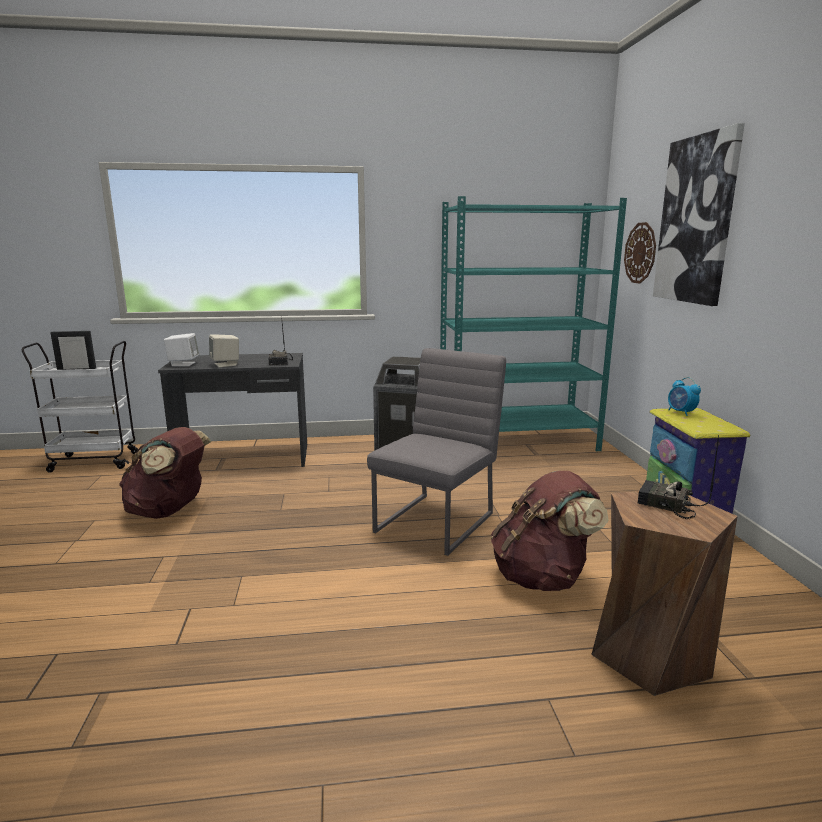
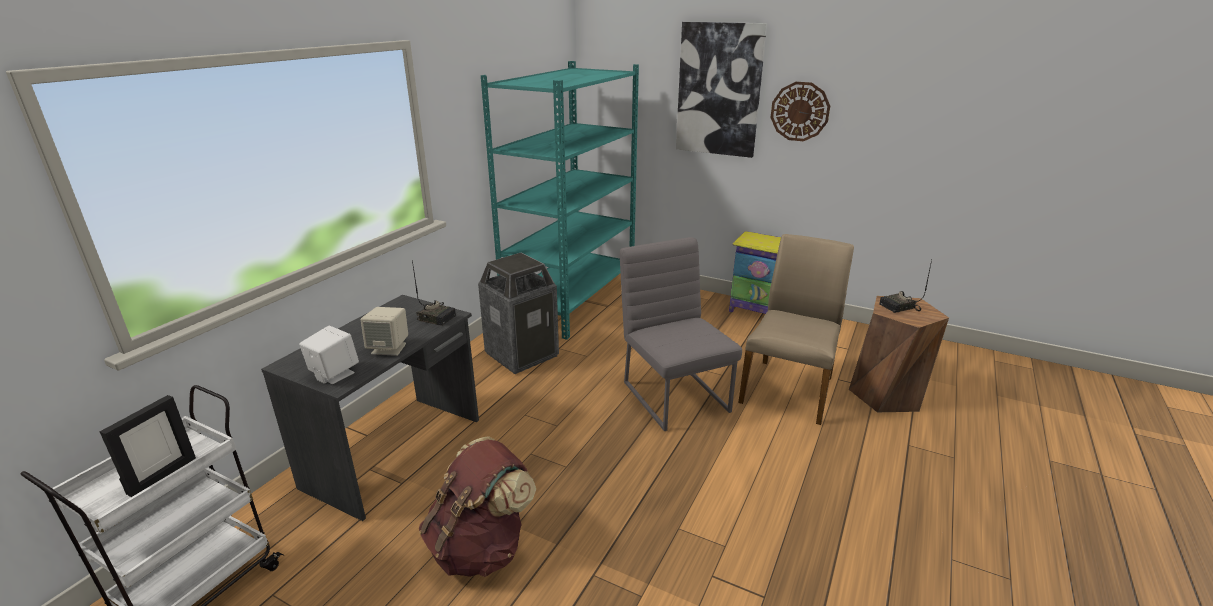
camera: 55 degrees left, 10 degrees up
brown backpack [491,470,609,591] -> beige chair [738,234,854,425]
wall clock [624,222,656,284] -> wall clock moved to [770,82,830,141]
alarm clock [668,377,701,416] -> none

